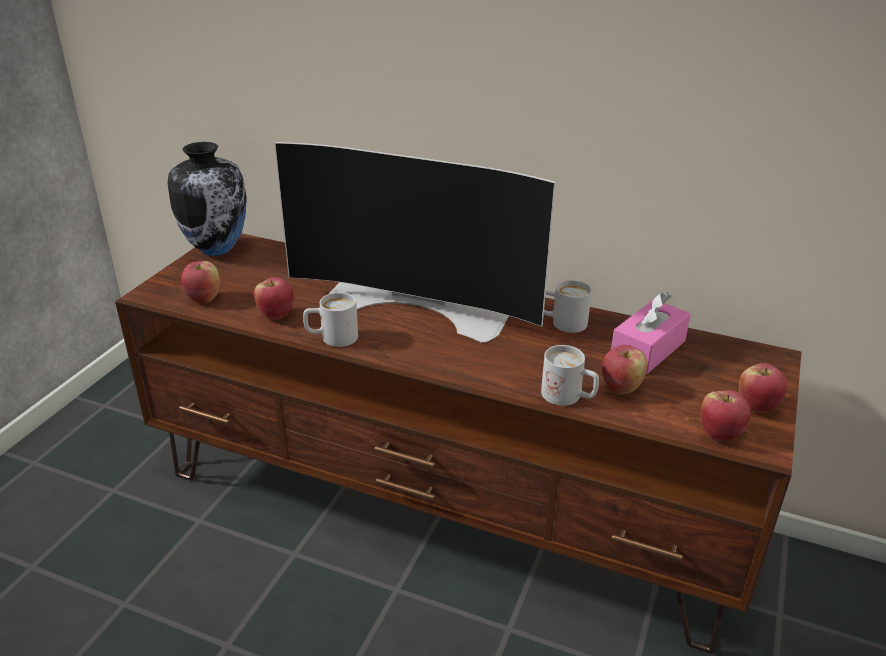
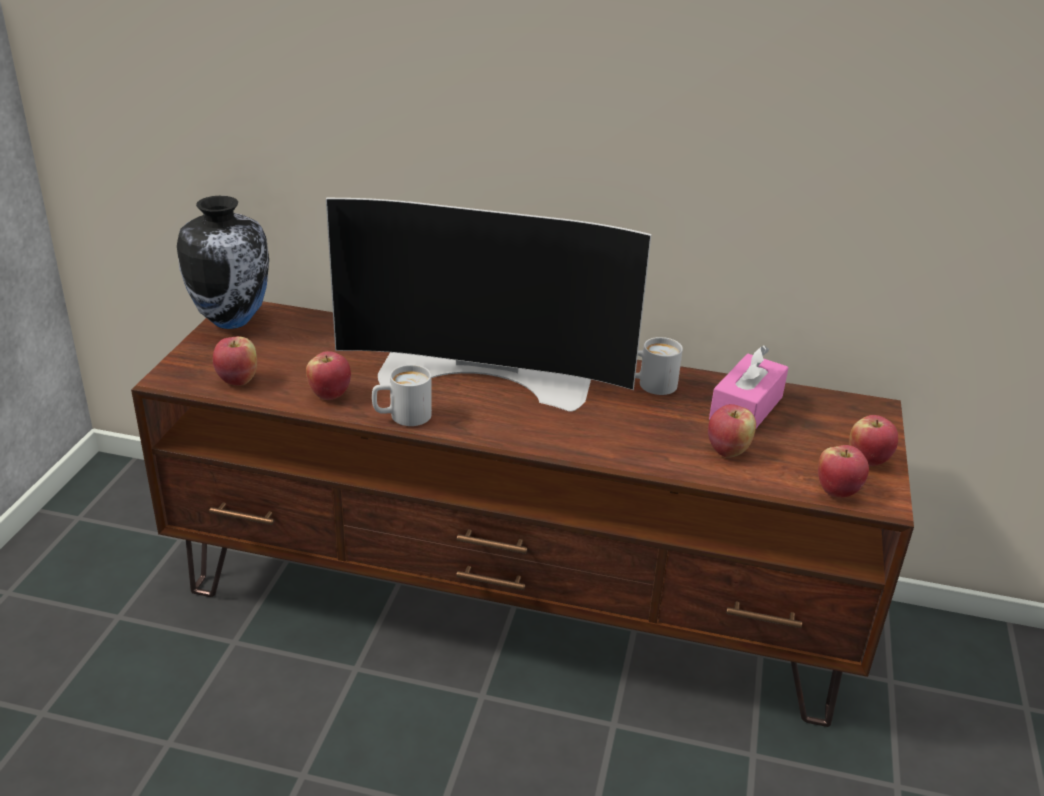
camera: 10 degrees left, 0 degrees up
white mug [541,345,599,406] -> none

